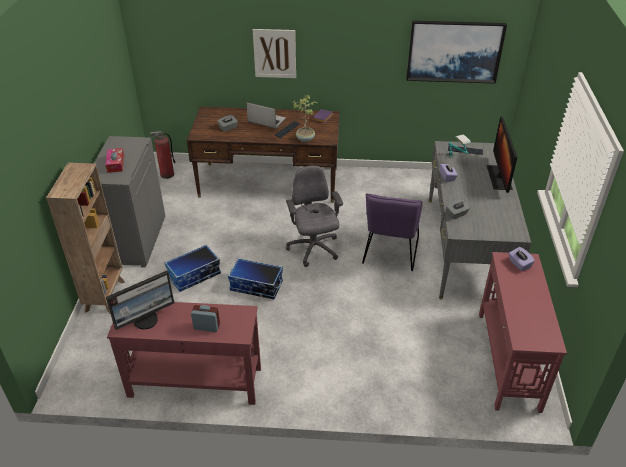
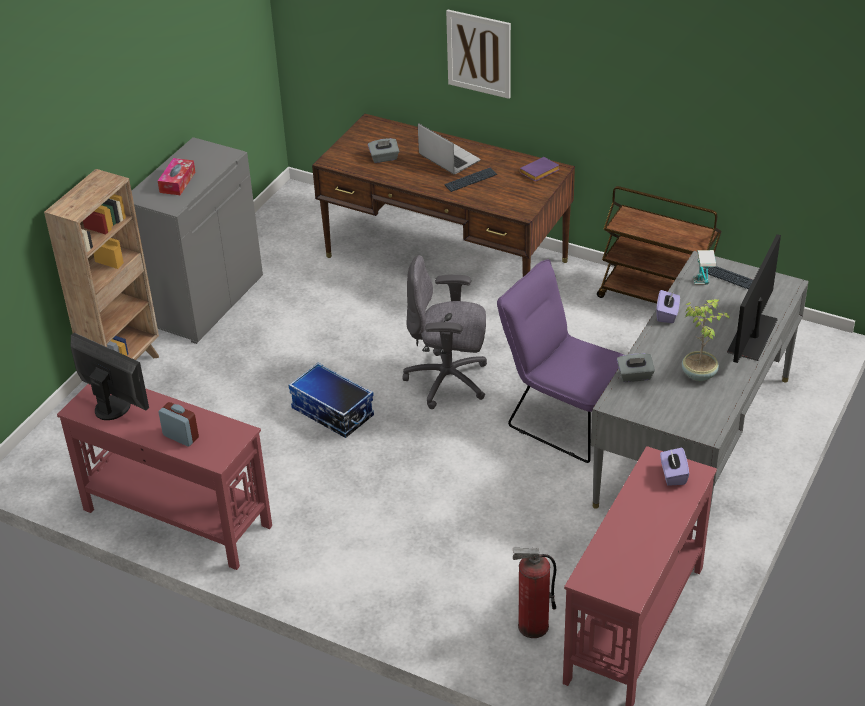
camera: 25 degrees right, 0 degrees up
monitor [106,271,174,330] -> monitor turned 135 degrees counterclockwise [71,333,149,420]
fire extinguisher [150,131,176,179] -> fire extinguisher moved to [513,548,556,638]
storage box [165,244,221,292] -> none
grey office chair [286,166,343,267] -> grey office chair turned 90 degrees counterclockwise [402,255,487,409]
potted plant [292,95,317,142] -> potted plant moved to [682,299,731,381]
purple chair [362,193,423,271] -> purple chair turned 90 degrees clockwise [497,260,624,463]
picture [406,20,507,83] -> none
none -> brown cart [597,186,722,304]

